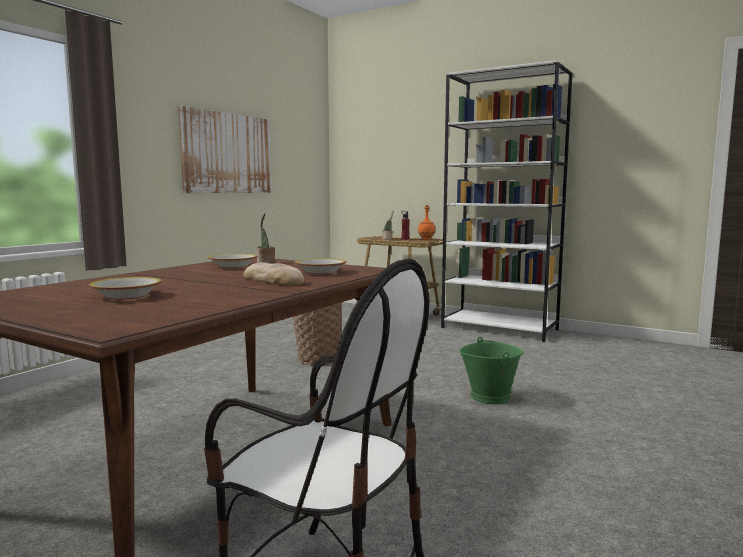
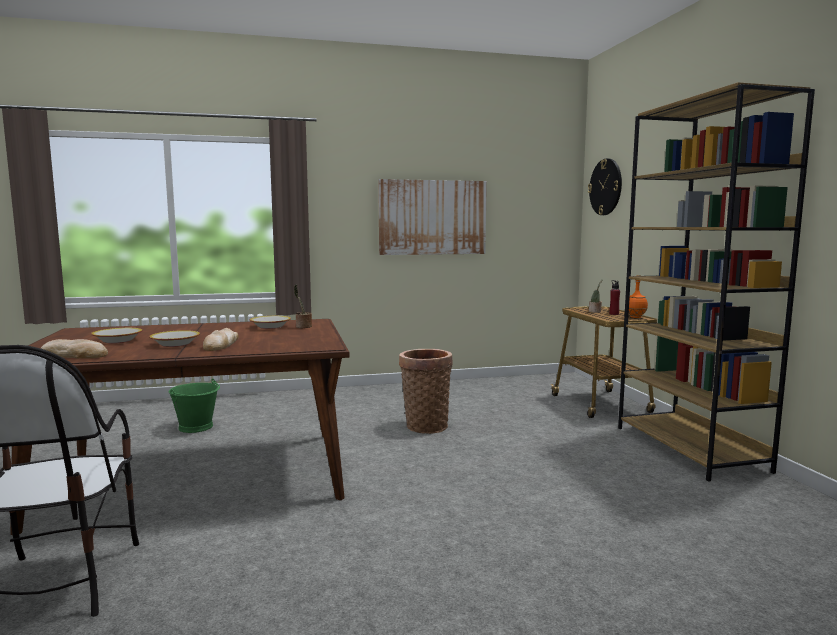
camera: 45 degrees right, 0 degrees up
bowl [295,258,347,274] -> bowl moved to [149,330,200,347]
white bookcase [441,60,572,342] -> brown bookcase [618,82,815,482]
green bucket [459,337,524,404] -> green bucket moved to [169,379,220,433]
none -> bread [41,339,108,359]
none -> wall clock [588,159,622,215]

